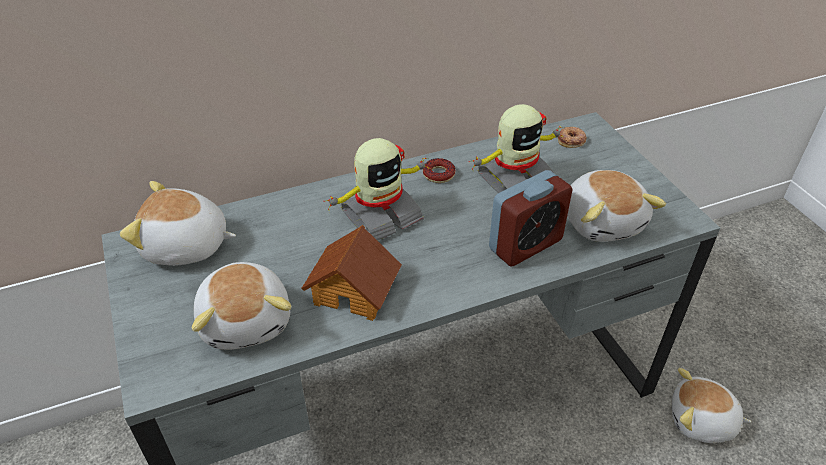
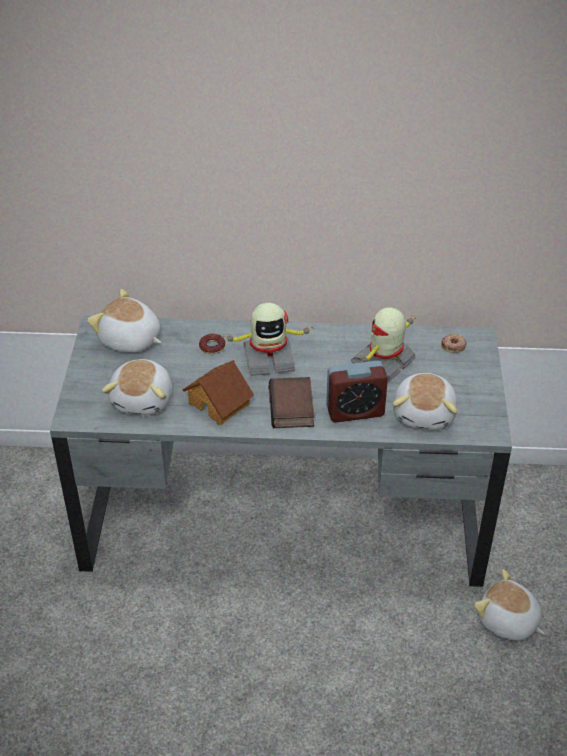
camera: 25 degrees right, 0 degrees up
donut [423,158,456,183] -> donut moved to [199,334,225,354]
toy robot [469,104,564,193] -> toy robot turned 135 degrees clockwise [351,307,416,382]
none -> book [269,377,314,428]

